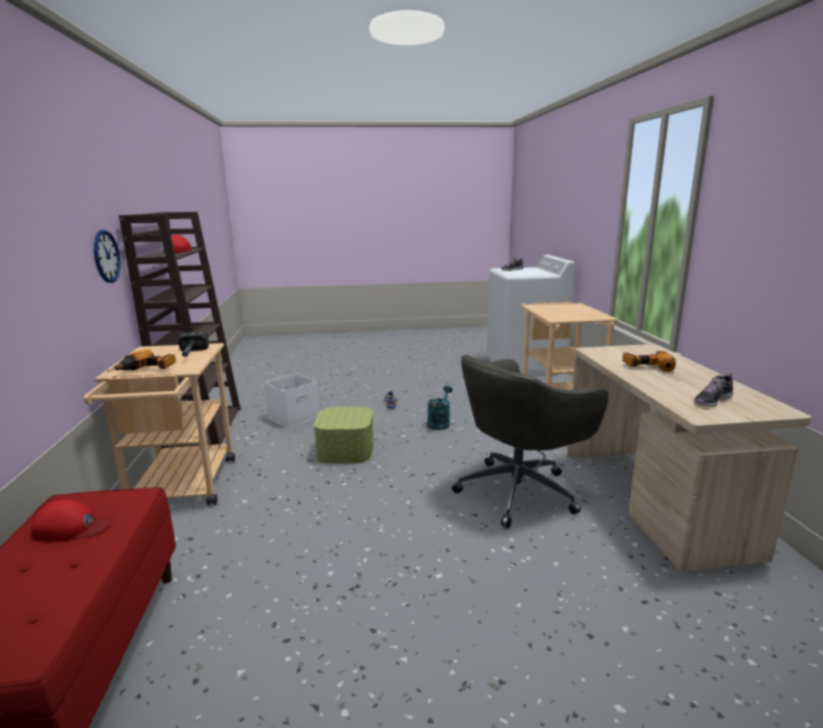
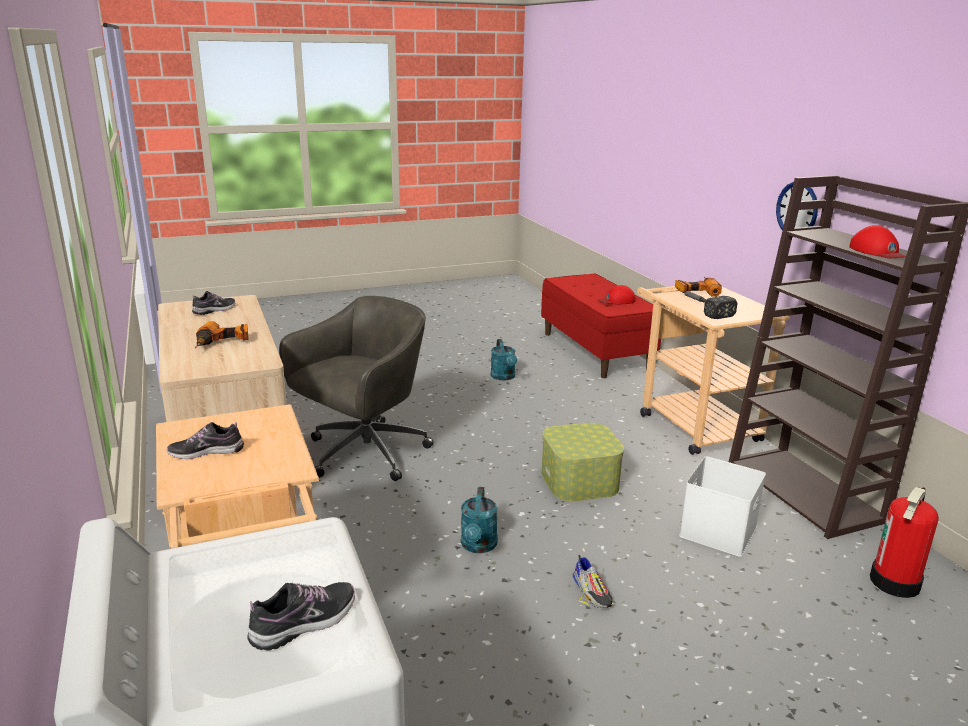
camera: 165 degrees right, 5 degrees up
none -> shoe [167,422,244,459]
none -> turquoise watering can [491,339,517,381]
none -> fire extinguisher [870,487,939,598]

